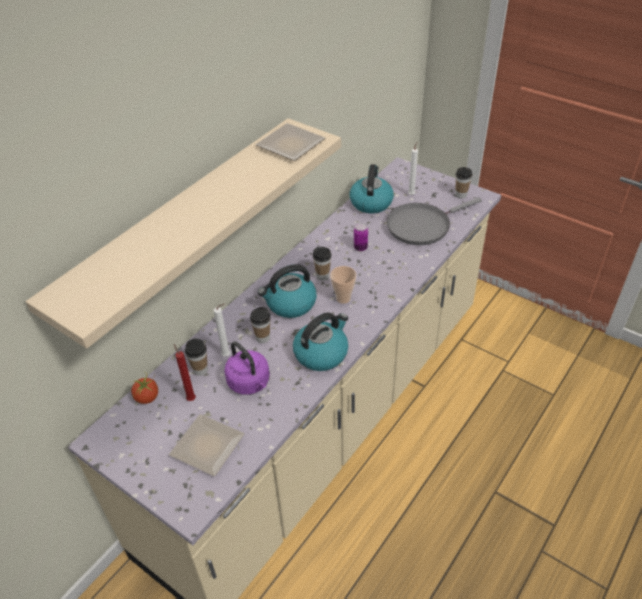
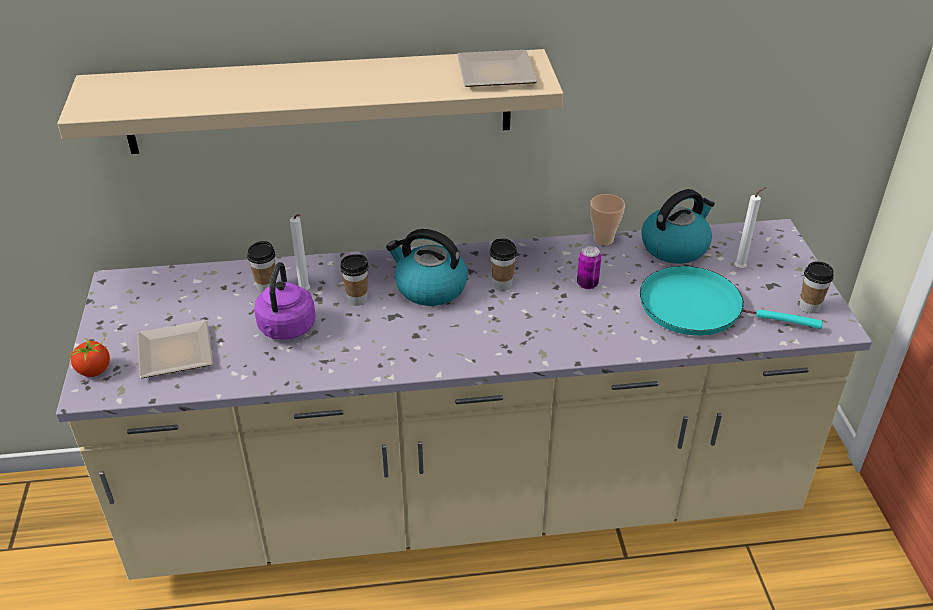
camera: 45 degrees right, 5 degrees down
tomato [131,373,158,404] -> tomato moved to [70,337,110,377]
red candle [174,344,196,401] -> none
kettle [293,313,348,371] -> none
cup [330,266,356,304] -> cup moved to [590,194,625,246]
grey frying pan [387,197,482,245] -> turquoise frying pan [640,266,823,336]

